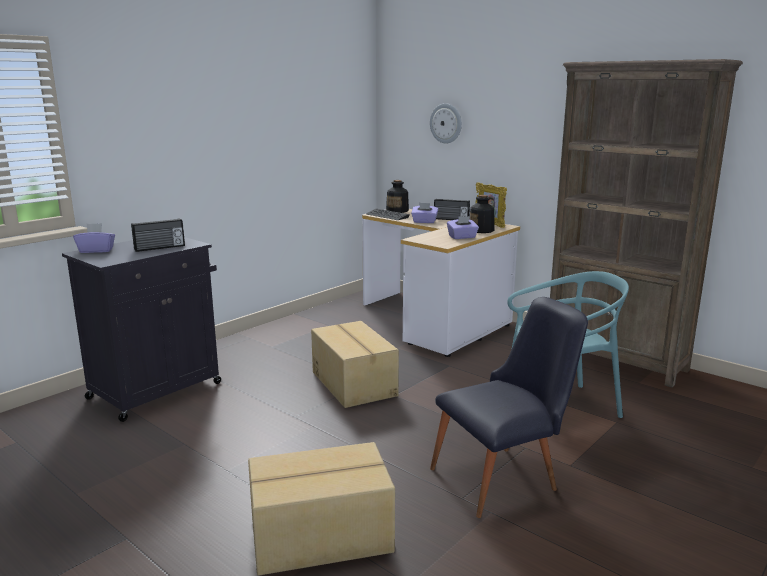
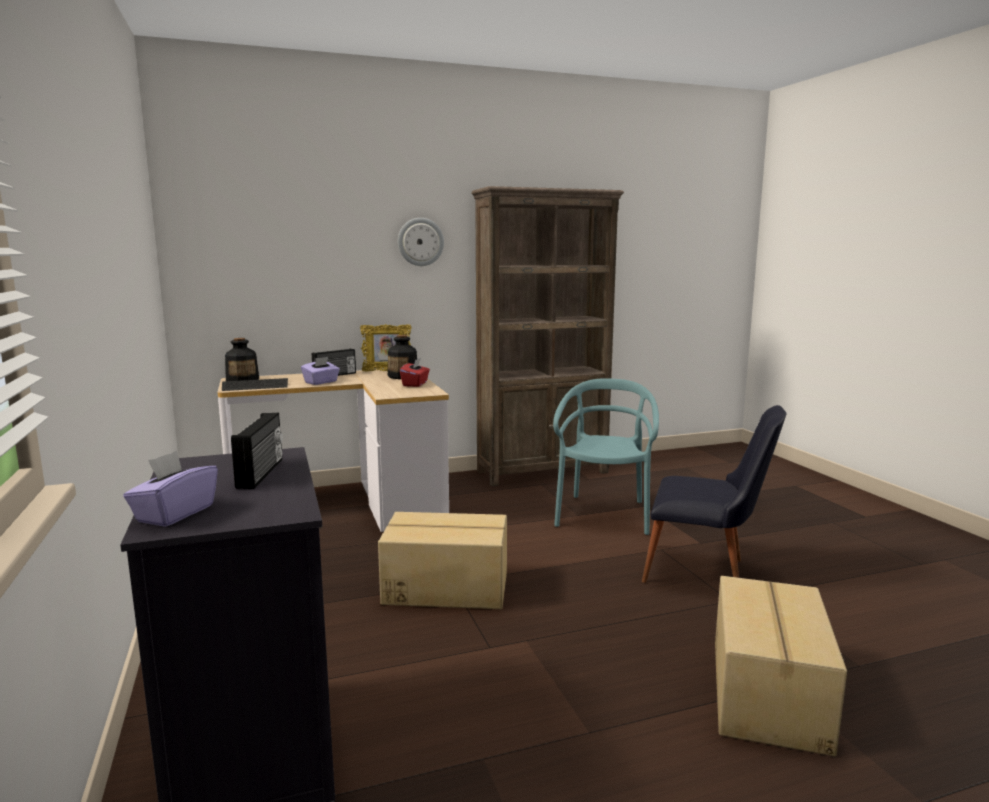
camera: 60 degrees left, 5 degrees down
wall clock [430,103,462,144] -> wall clock moved to [398,218,444,266]
black chair [430,297,588,518] -> black chair turned 105 degrees clockwise [642,405,787,583]
purple tissue box [447,216,479,239] -> red tissue box [400,358,430,387]

